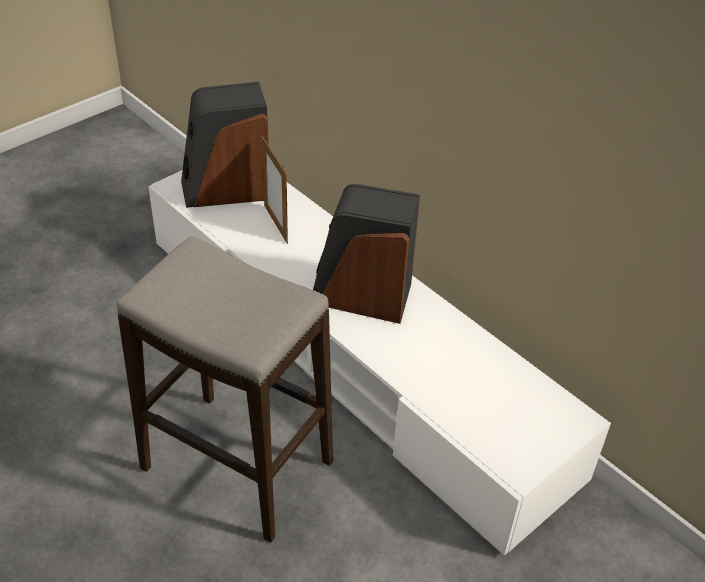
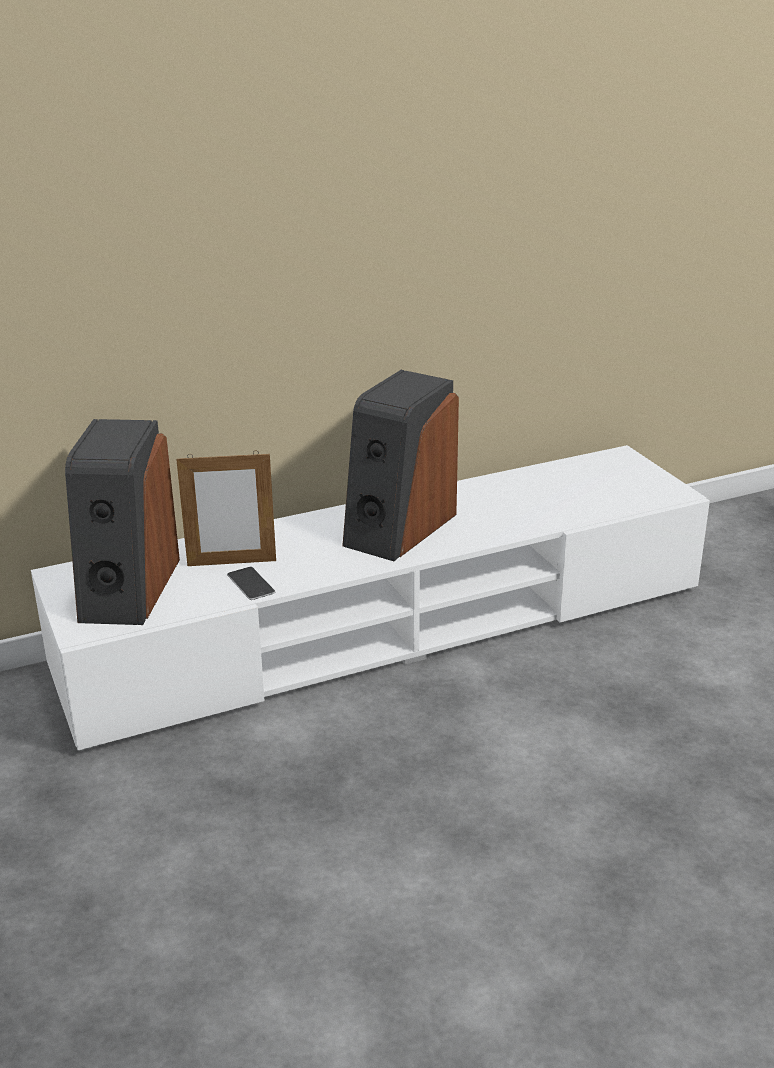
camera: 70 degrees left, 15 degrees down
stool [117,237,333,543] -> none
none -> phone [227,567,275,600]

